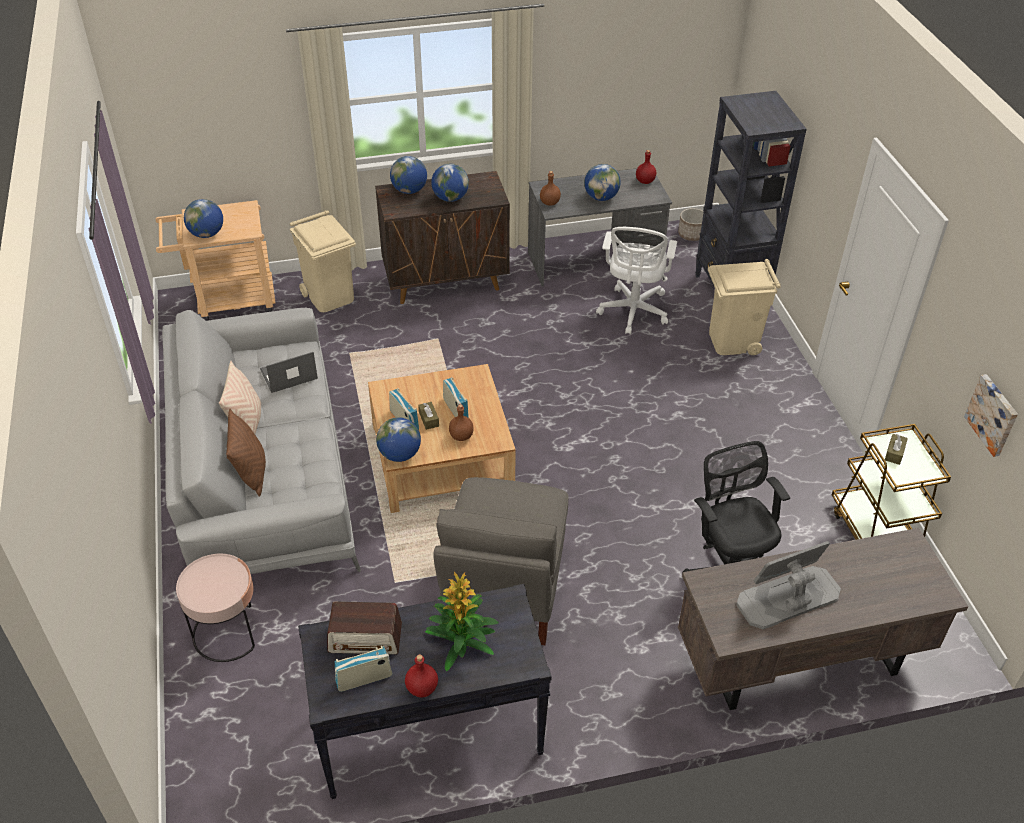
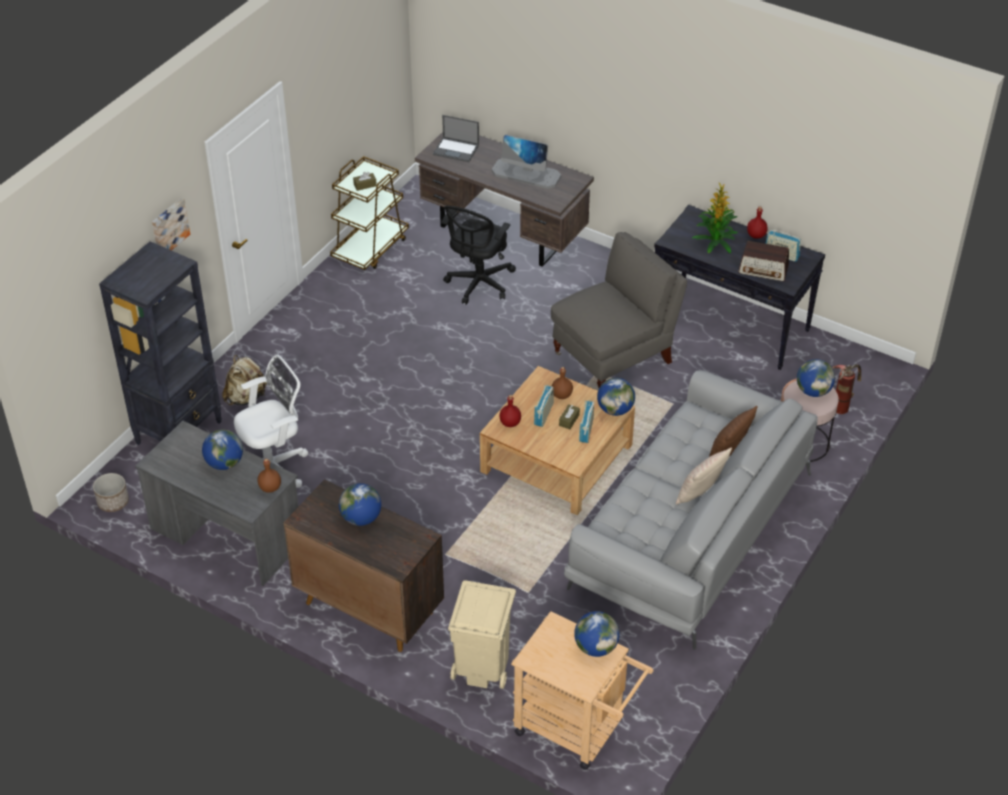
camera: 135 degrees left, 0 degrees up
laptop [260,352,318,393] -> laptop moved to [433,115,479,162]
radio [327,601,402,655] -> radio turned 150 degrees clockwise [738,241,789,281]
globe [390,156,427,194] -> globe moved to [797,359,835,397]
red bottle [636,150,656,184] -> red bottle moved to [499,395,521,427]
beige trash can [708,259,781,355] -> beige backpack [222,355,267,405]
picture [964,374,1018,457] -> picture moved to [152,198,190,251]
none -> fire extinguisher [833,364,861,414]

